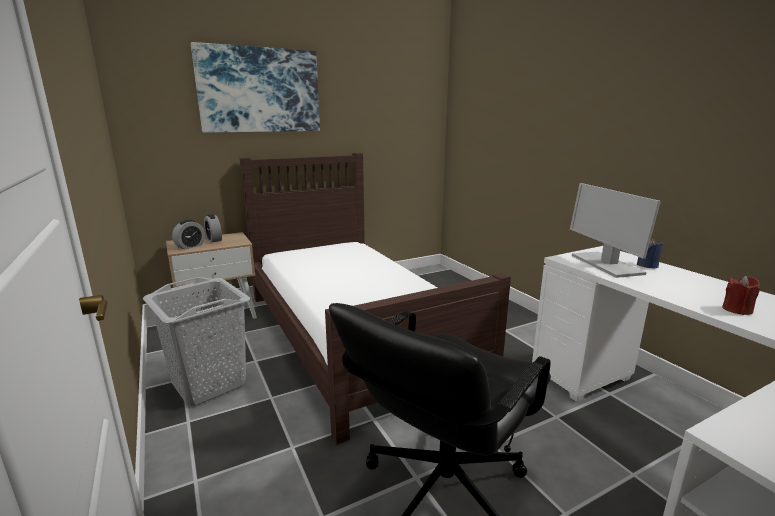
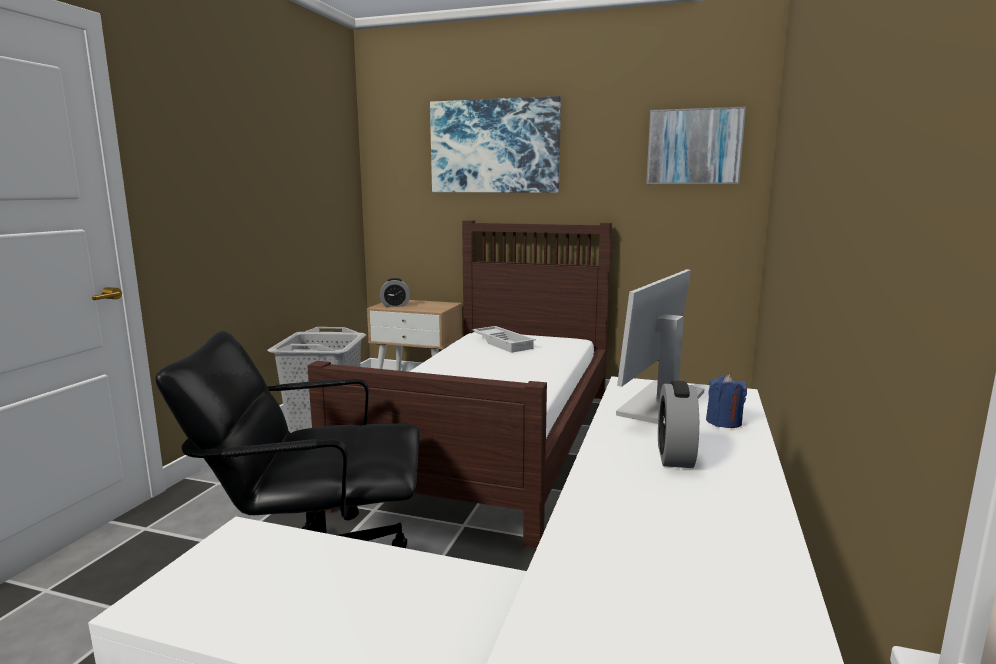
camera: 45 degrees right, 5 degrees down
alarm clock [204,214,222,242] -> alarm clock moved to [658,381,699,468]
red candle [722,276,760,315] -> none
none -> white tray [472,326,536,353]
none -> picture [646,107,746,184]

